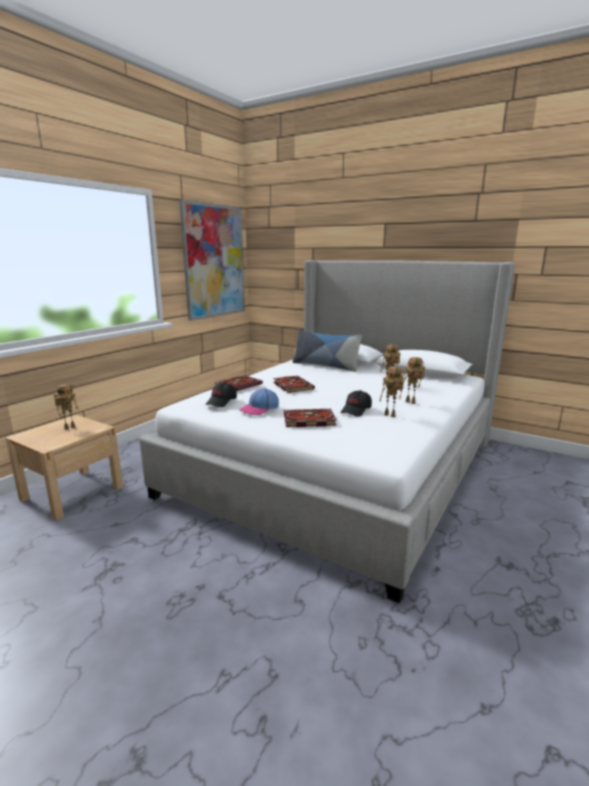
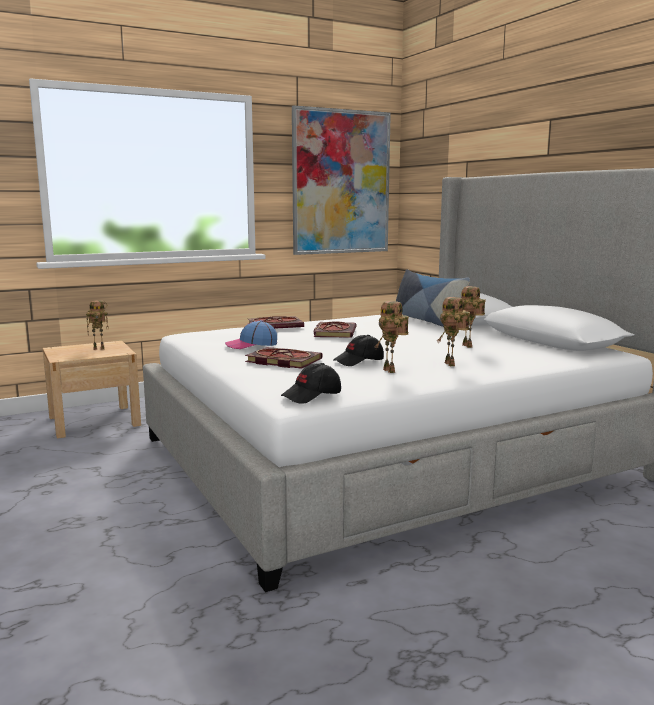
camera: 30 degrees right, 5 degrees down
black cap [206,382,237,407] -> black cap moved to [281,363,341,404]

